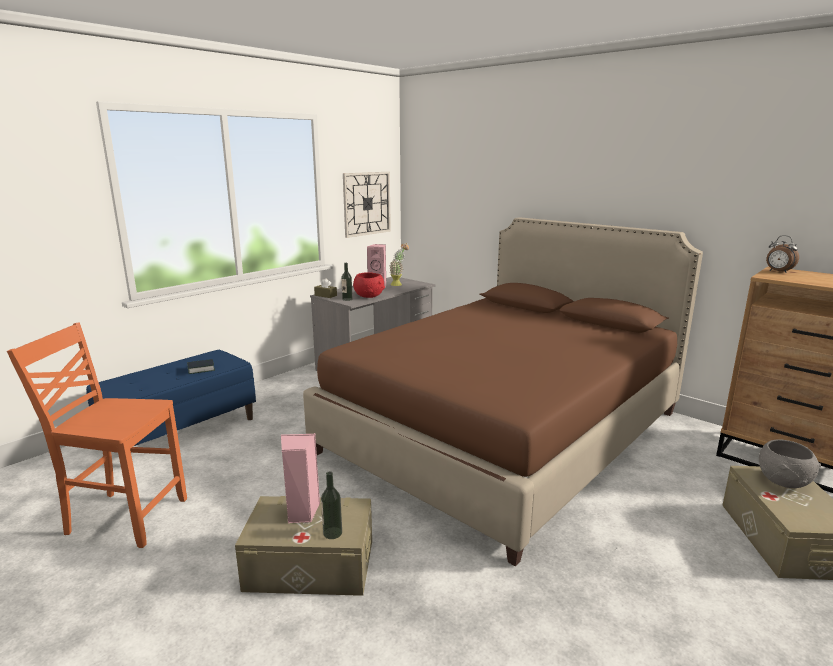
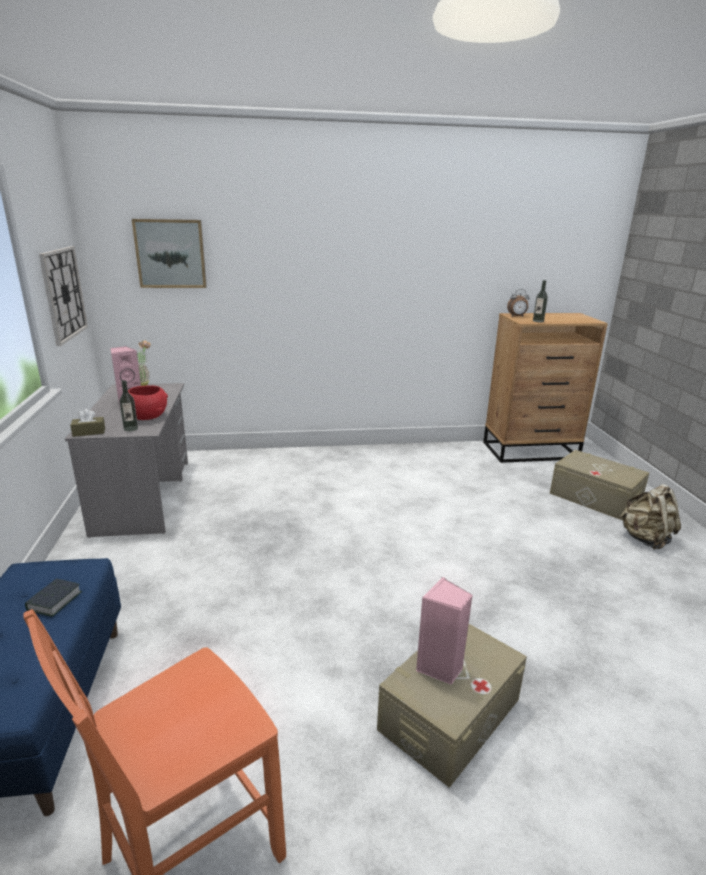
camera: 50 degrees left, 5 degrees up
brown bed [303,217,703,566] -> none
bottle [321,471,342,539] -> bottle moved to [533,280,548,322]
grey bowl [759,440,821,488] -> none
none -> picture [132,219,207,288]
none -> beige backpack [620,484,681,550]

